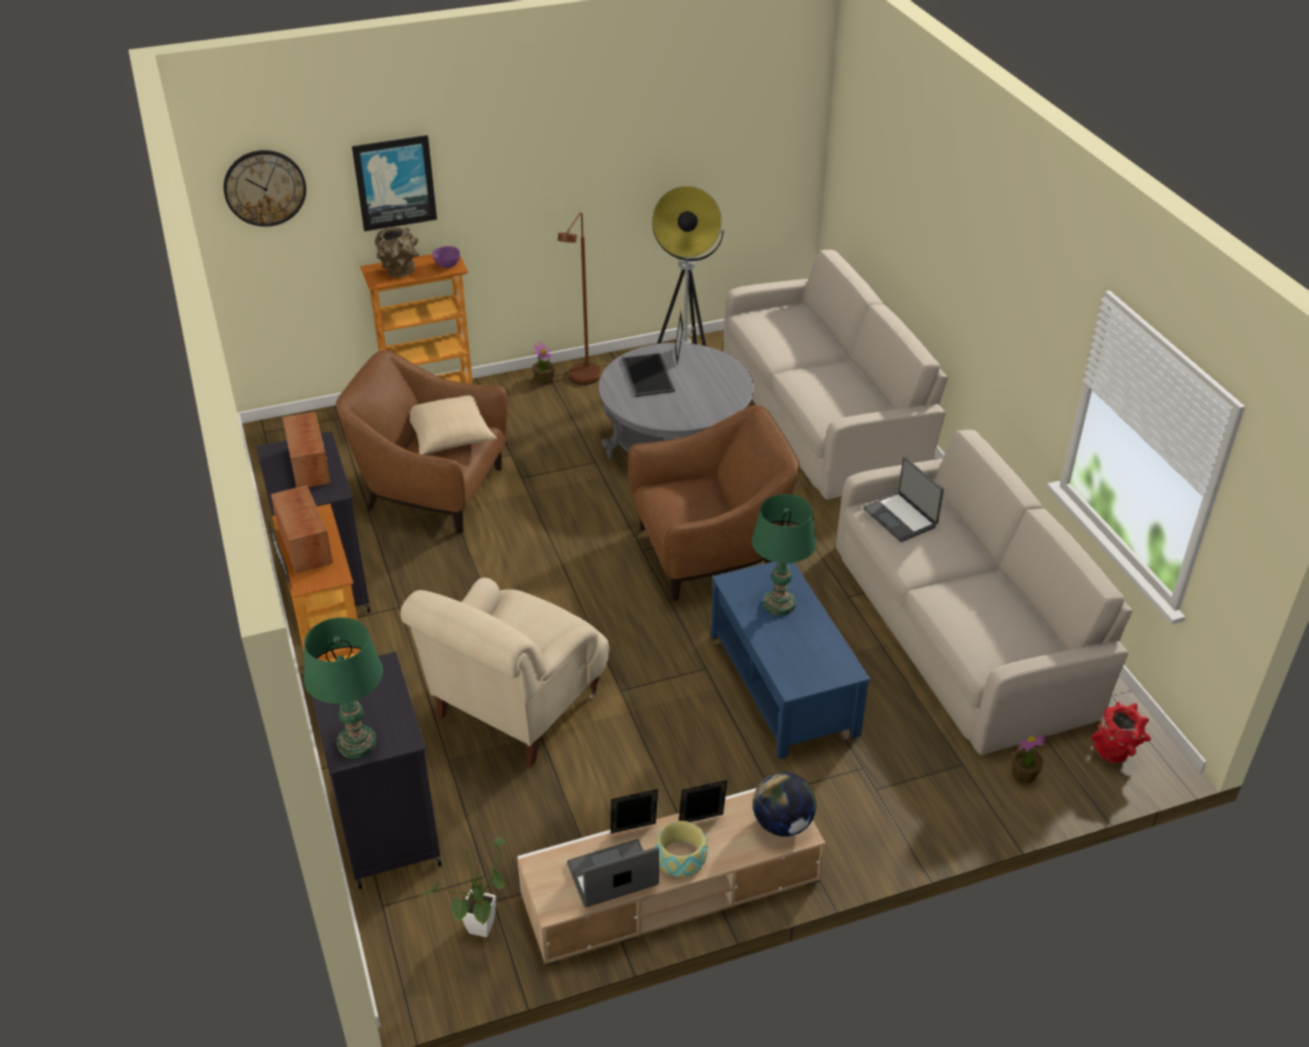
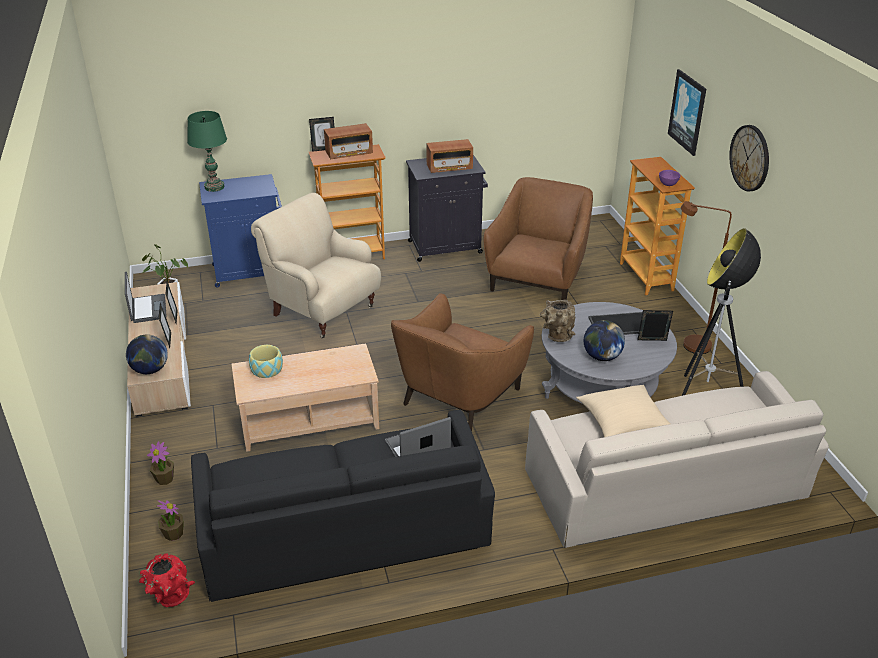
camera: 95 degrees right, 5 degrees down
wall clock [223,150,306,227] -> wall clock moved to [729,125,769,192]
black cabinet [311,652,441,889] -> blue cabinet [199,174,282,288]
brown vase [375,227,419,277] -> brown vase moved to [539,300,576,342]
beige pillow [410,395,497,455] -> beige pillow moved to [576,385,671,437]
potted plant [533,342,555,385] -> potted plant moved to [147,441,174,485]
brown armchair [628,405,800,601] -> brown armchair turned 45 degrees clockwise [391,293,534,431]
bowl [656,821,708,878] -> bowl moved to [249,345,283,378]
blue coffee table [711,562,870,759] -> beige coffee table [232,343,379,452]
green table lamp [752,494,816,615] -> none
beige sofa [836,430,1133,755] -> black sofa [191,410,495,602]
none -> globe [584,320,625,361]

